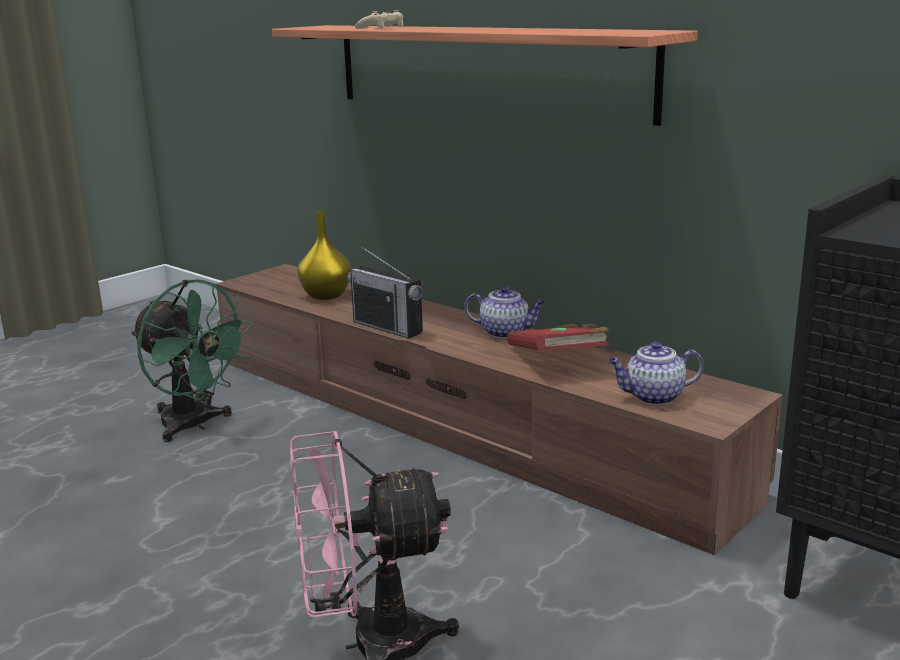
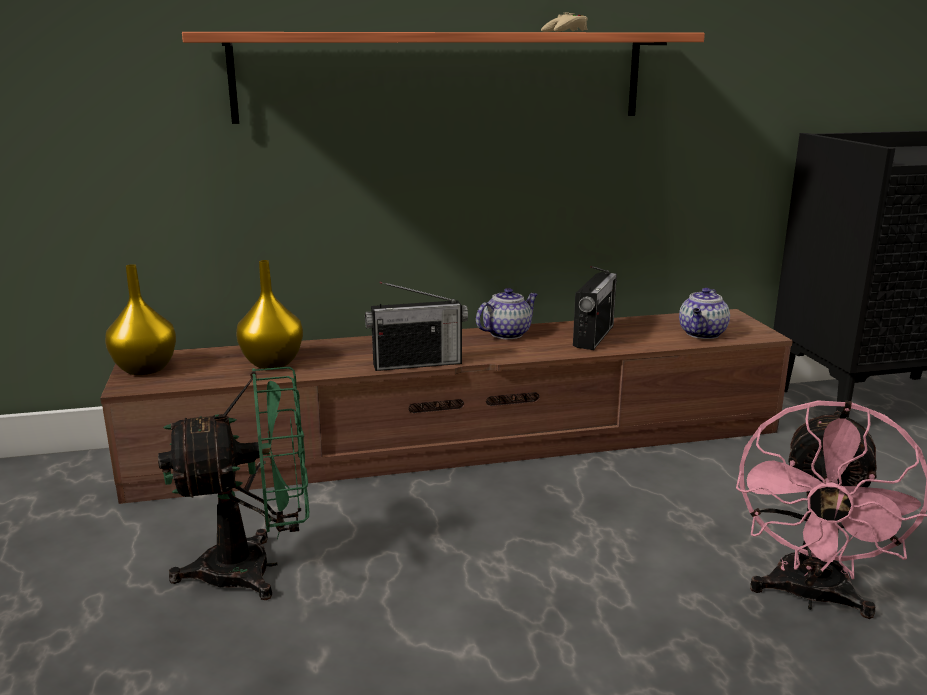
camera: 55 degrees left, 0 degrees up
beige game controller [355,10,404,29] -> beige game controller moved to [541,13,588,32]
red book [507,323,609,350] -> radio [573,266,617,350]
none -> yellow vase [105,264,176,375]

